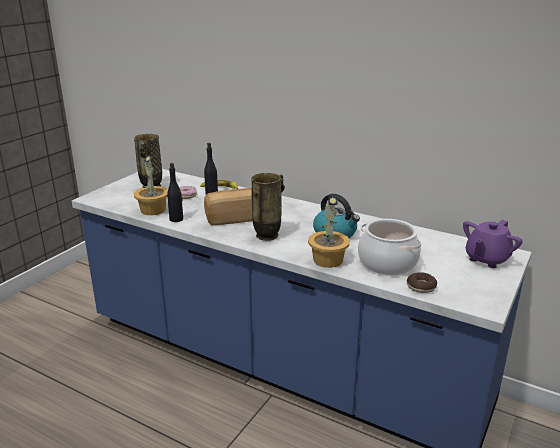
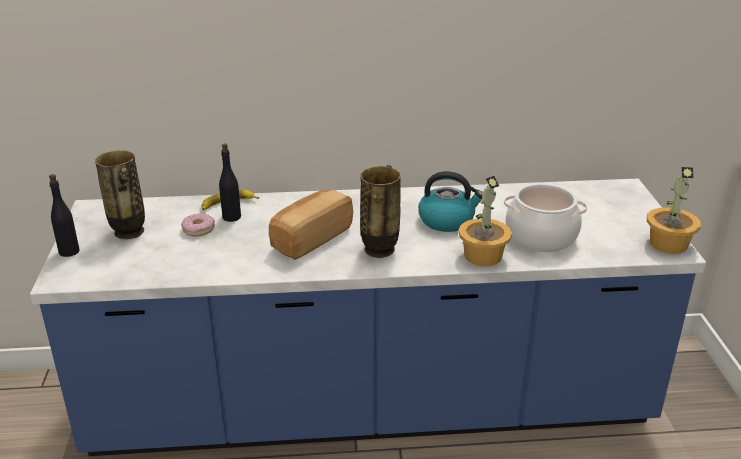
camera: 35 degrees left, 5 degrees up
potted plant [134,155,168,215] -> potted plant moved to [647,167,701,254]
black bottle [167,163,183,222] -> black bottle moved to [49,174,80,257]
donut [407,272,437,293] -> none
purple teapot [463,220,523,268] -> none

